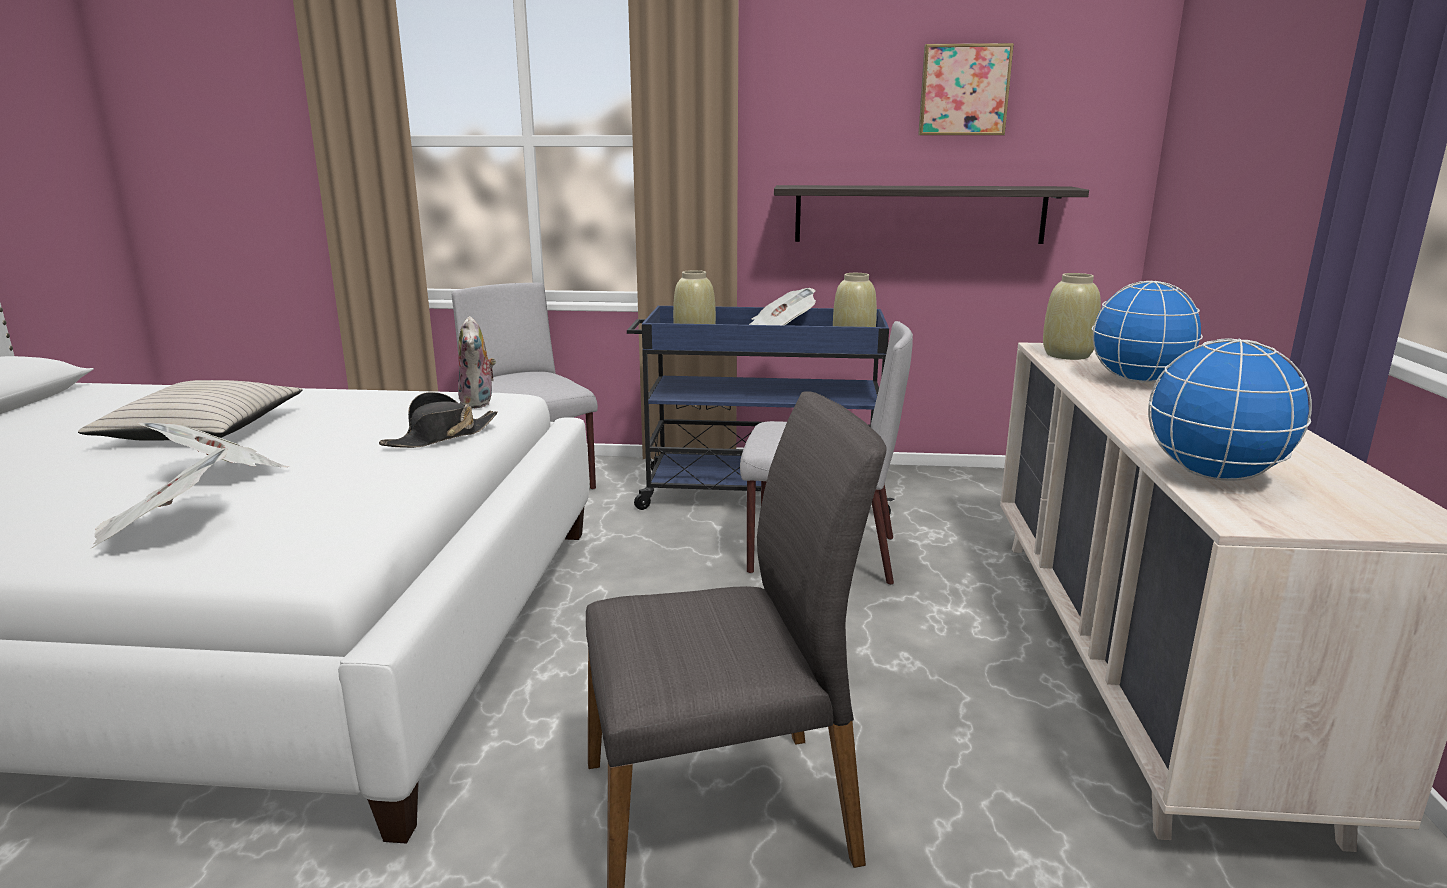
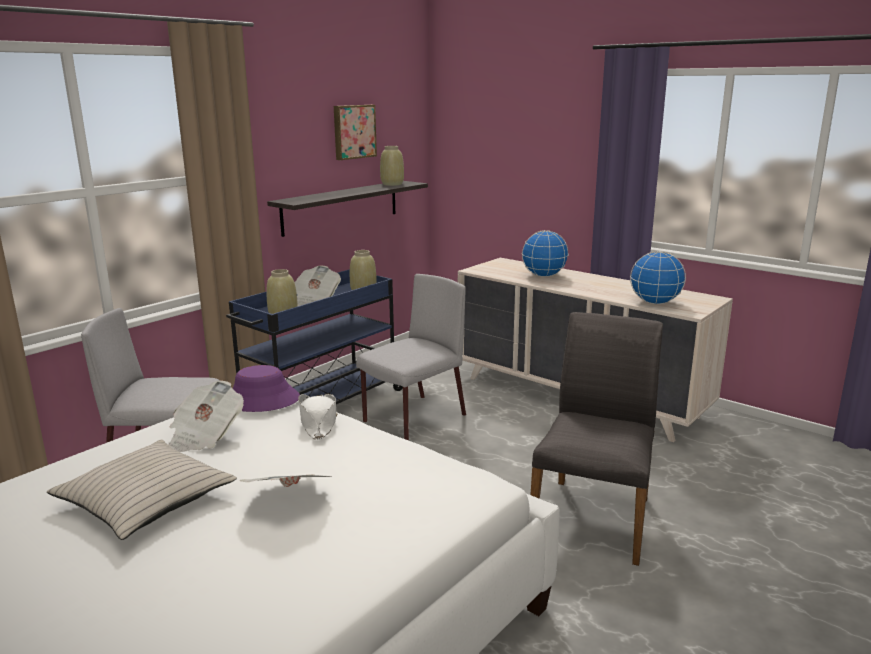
camera: 55 degrees left, 0 degrees up
newspaper [91,448,228,549] -> newspaper moved to [168,381,244,452]
black hat [379,392,498,448] -> white hat [298,394,337,440]
plush toy [458,316,496,408] -> purple hat [233,365,300,412]
beige vase [1043,273,1101,360] -> beige vase moved to [380,146,404,186]

